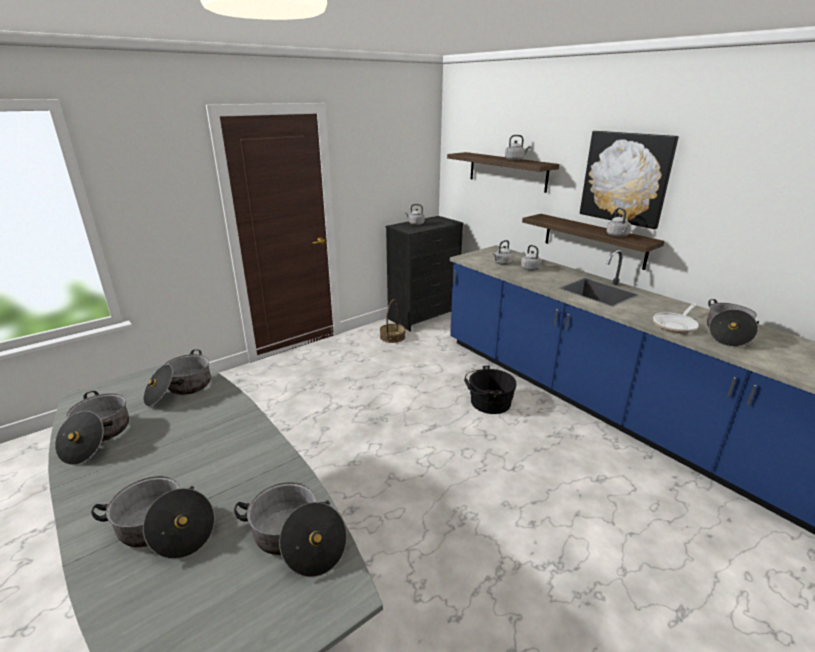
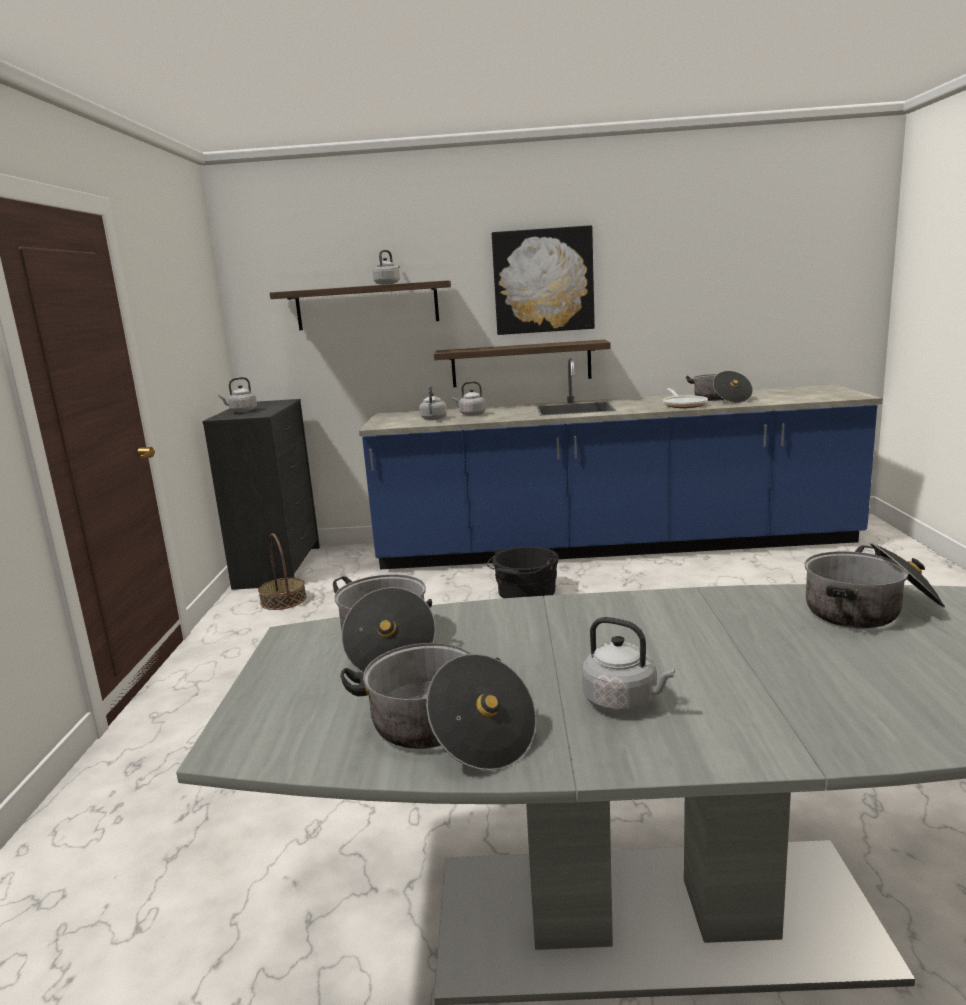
camera: 50 degrees left, 10 degrees down
cooking pot [91,476,215,559] -> none
grey kettle [606,207,631,237] -> grey kettle moved to [582,617,675,713]

